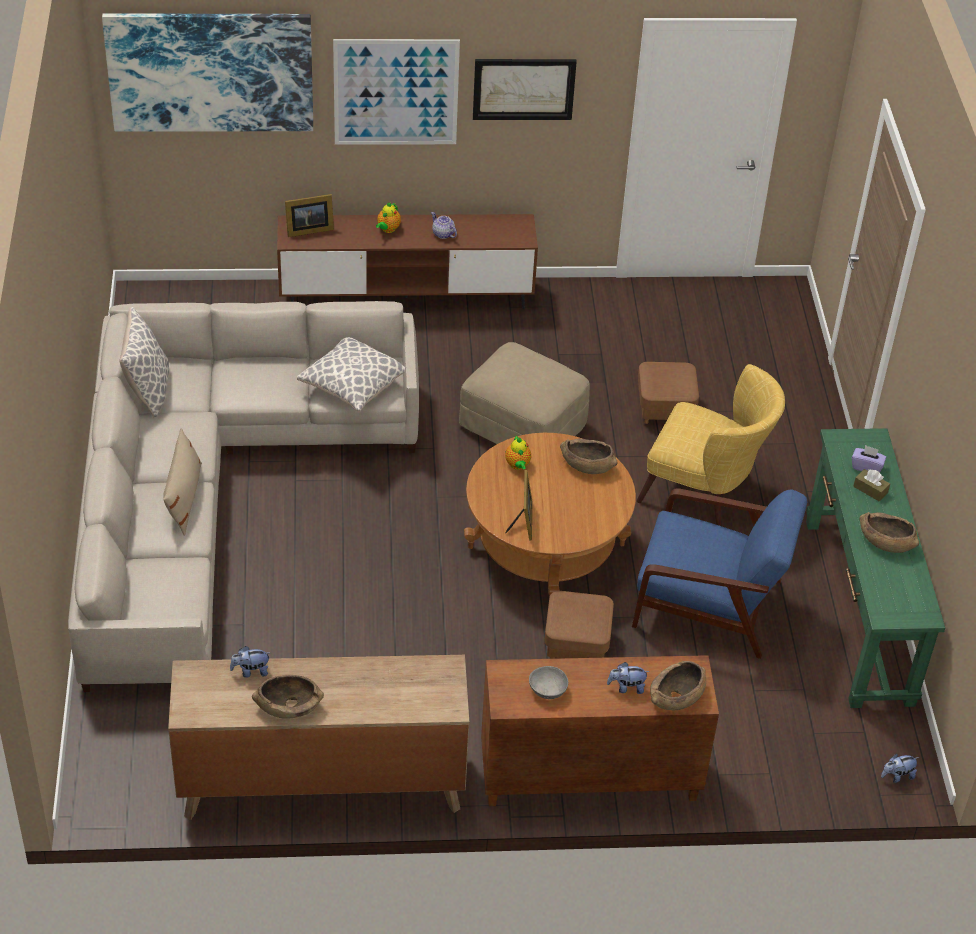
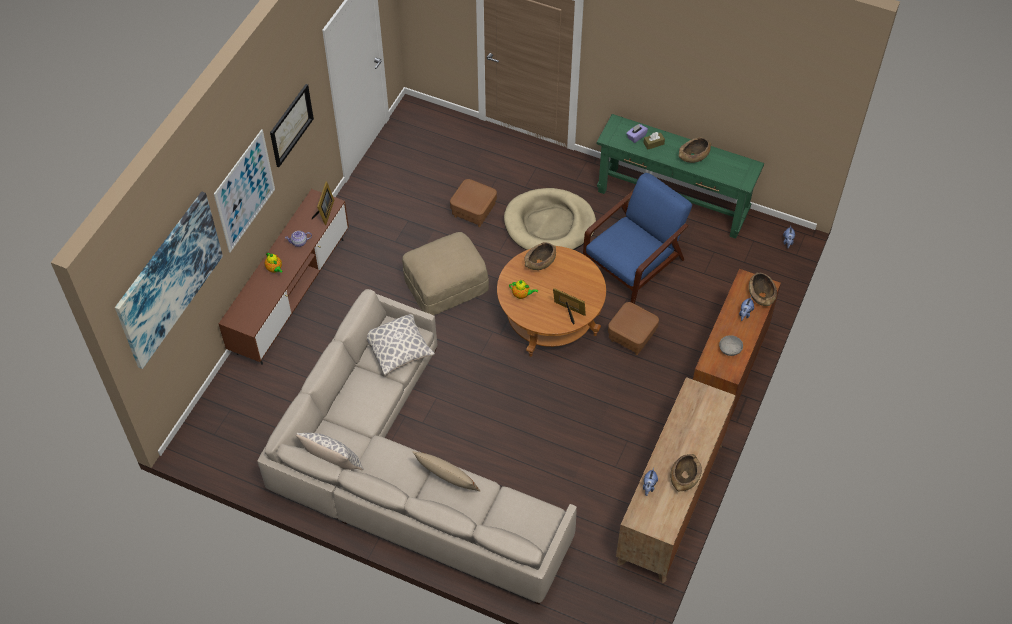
camera: 60 degrees left, 10 degrees up
picture frame [285,194,334,237] -> picture frame moved to [312,182,334,225]
yellow armchair [637,364,785,526] -> beige dog bed [504,188,596,250]

